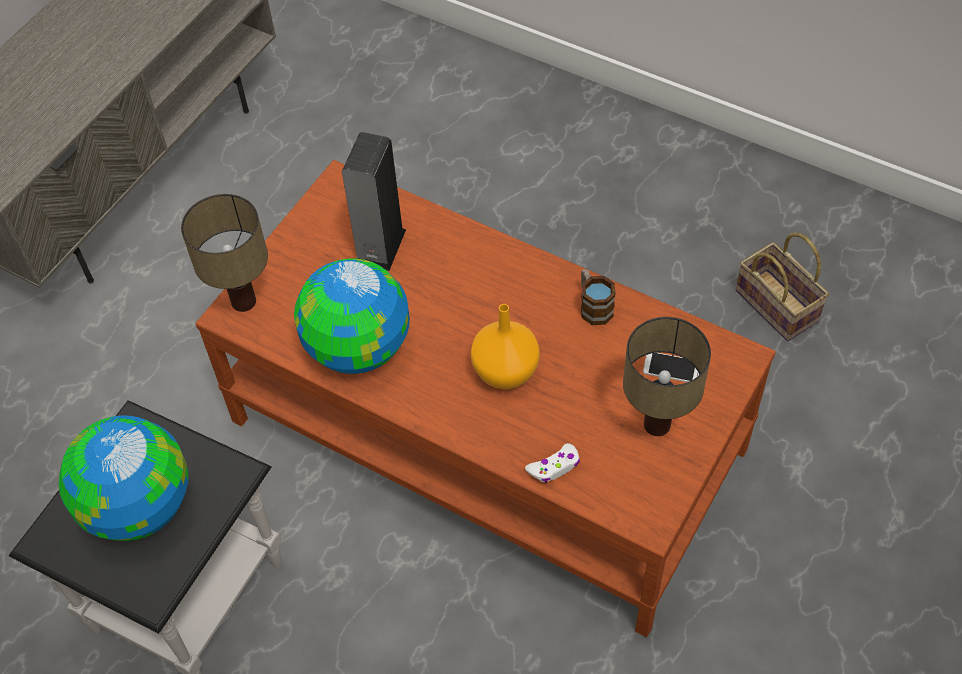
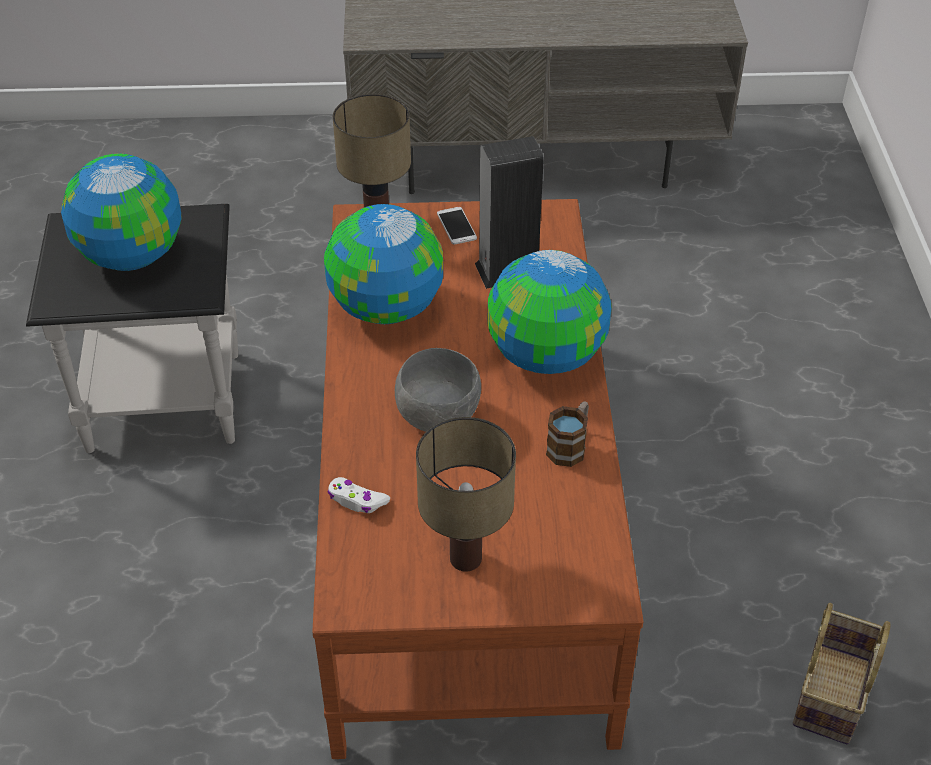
camera: 55 degrees right, 10 degrees down
orange vase [471,304,540,389] -> grey bowl [395,348,481,432]
phone [643,353,699,382] -> phone moved to [437,207,477,245]
none -> globe [487,250,611,374]

